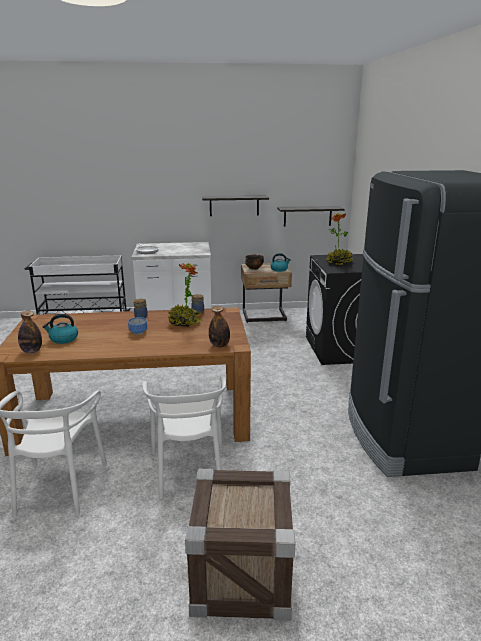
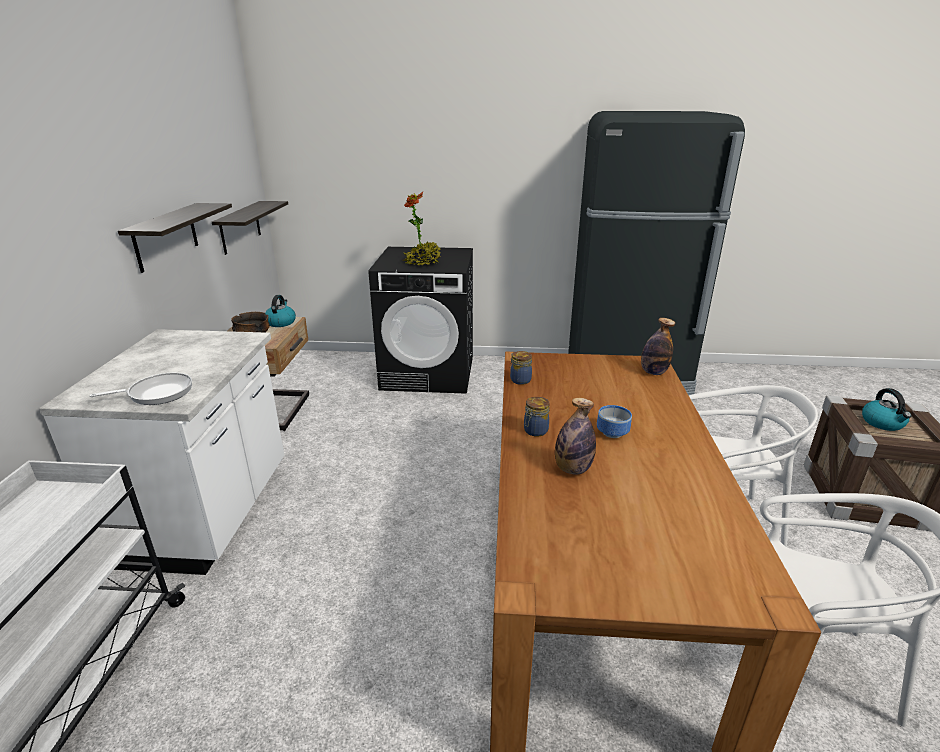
camera: 80 degrees left, 5 degrees up
bottle [18,311,42,353] -> bottle moved to [555,398,596,474]
kettle [43,314,78,344] -> kettle moved to [862,388,912,431]
potted plant [168,263,202,327] -> none

